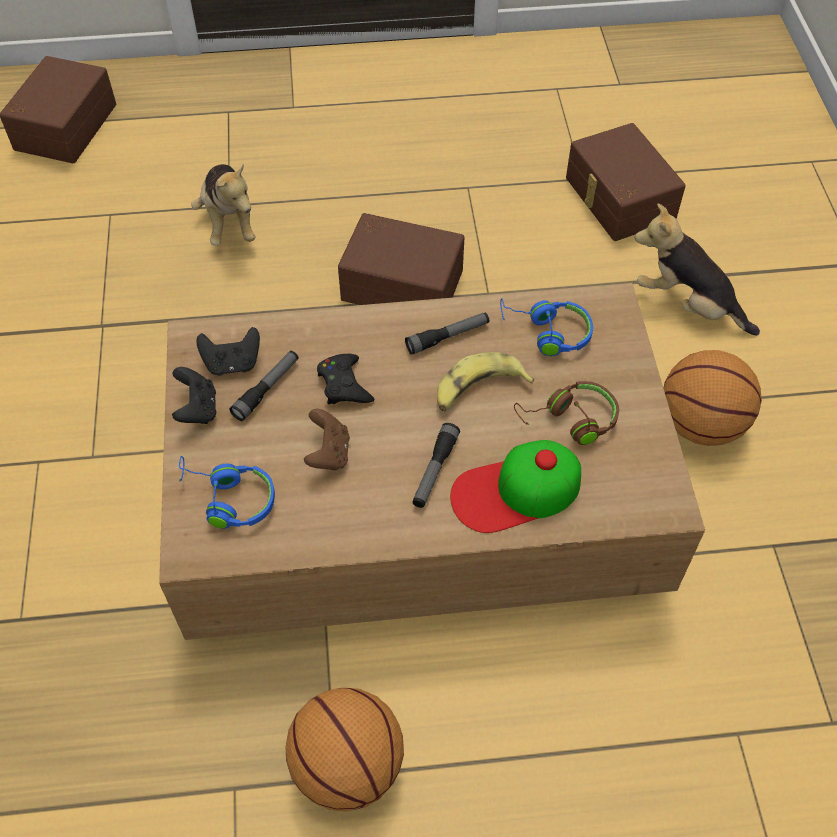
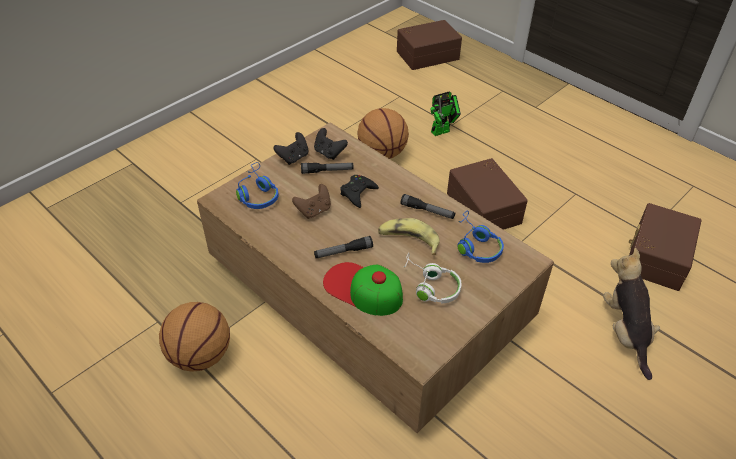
camera: 50 degrees right, 10 degrees down
plush toy [191,164,255,246] -> toy robot [431,92,461,136]
brown headphones [514,381,619,445] -> white headphones [404,253,462,304]
basketball [664,350,762,446] -> basketball moved to [357,108,409,159]

